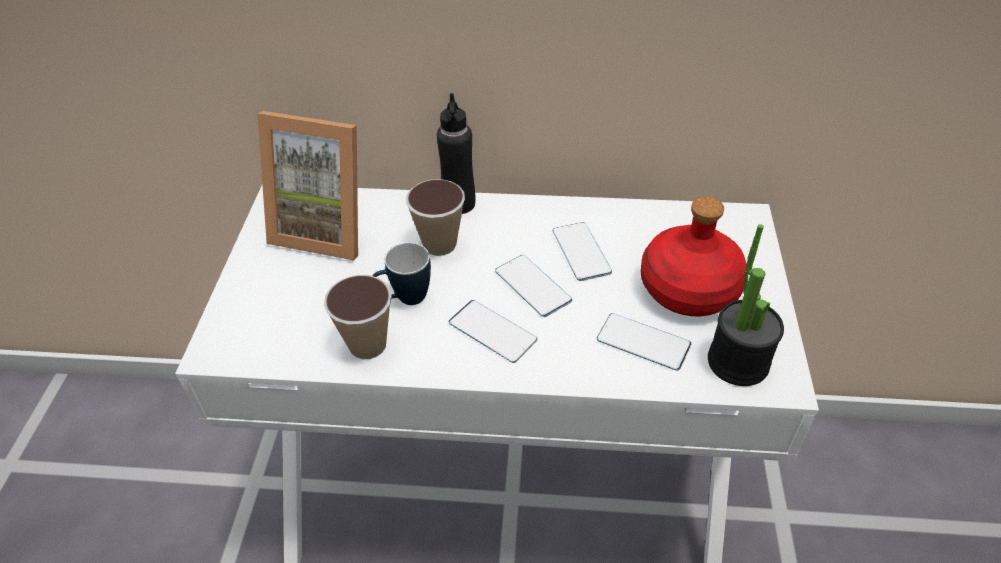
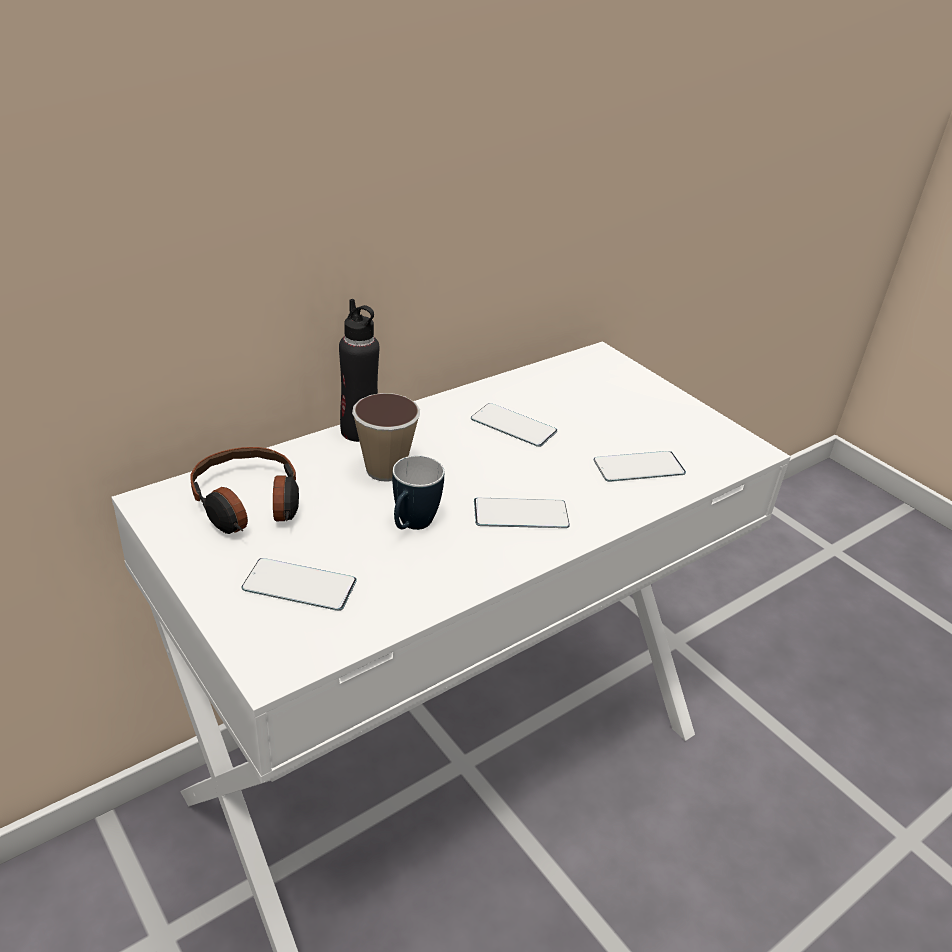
camera: 45 degrees left, 10 degrees down
picture frame [257,111,358,260] -> headphones [190,447,299,534]
cup [324,275,392,359] -> none
phone [495,255,572,317] -> phone moved to [242,558,357,611]
red bottle [641,197,746,316] -> none
potted plant [708,224,784,386] -> none

